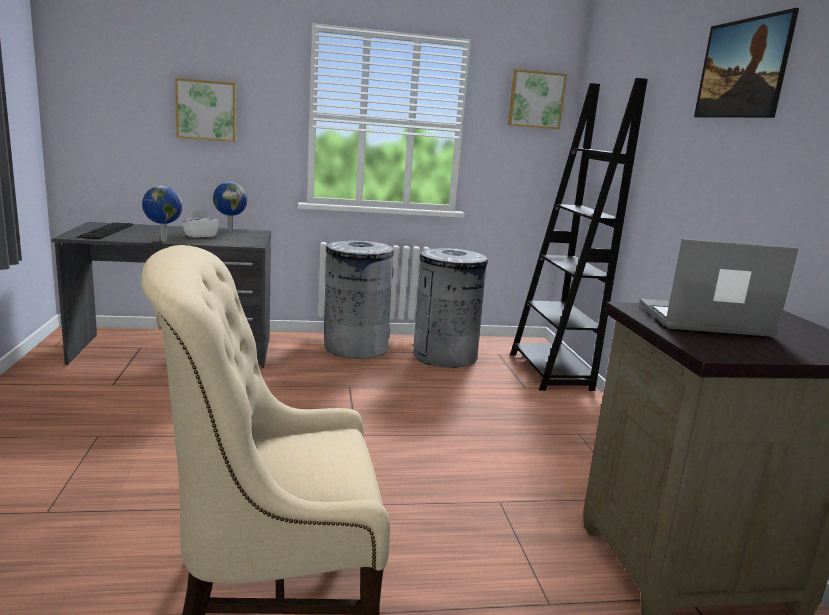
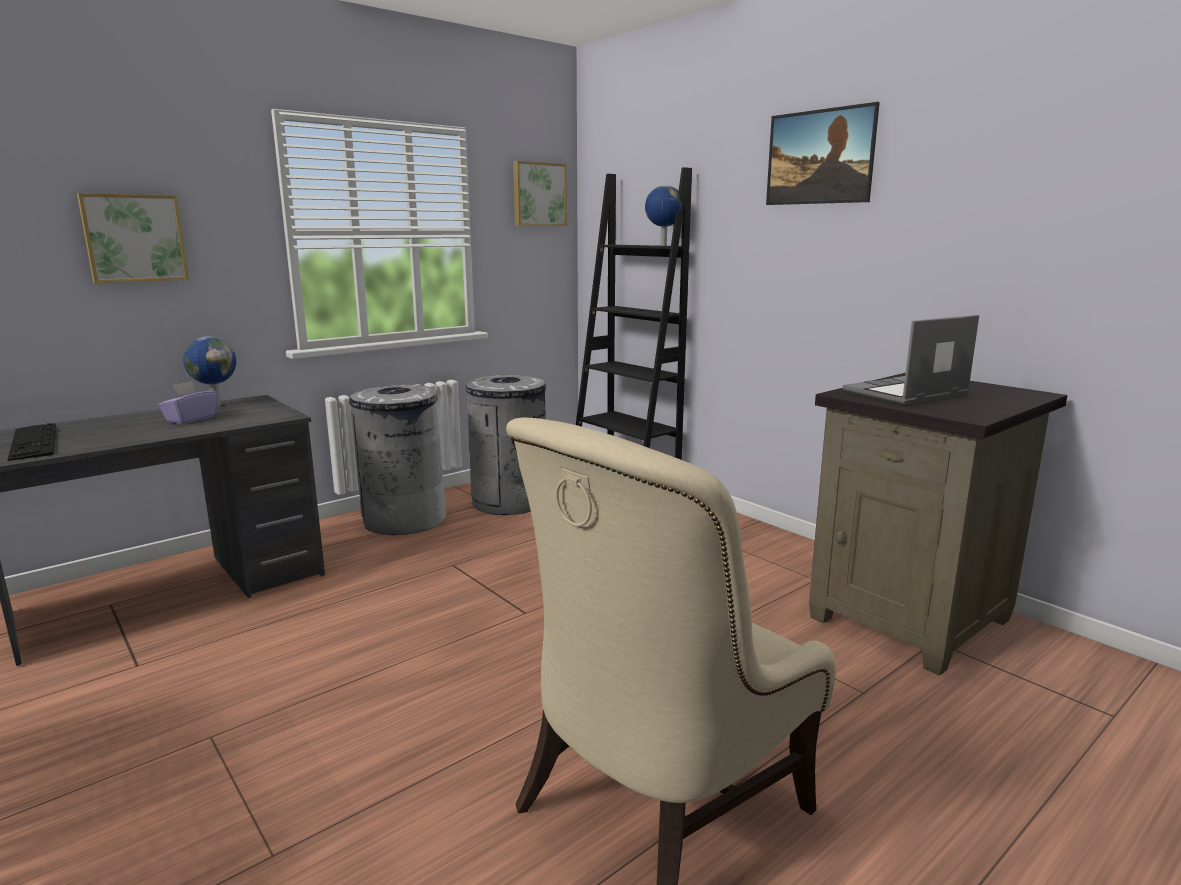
camera: 30 degrees left, 0 degrees up
globe [142,186,183,242] -> globe moved to [645,185,682,246]
white tissue box [181,210,220,237] -> purple tissue box [158,381,218,424]

